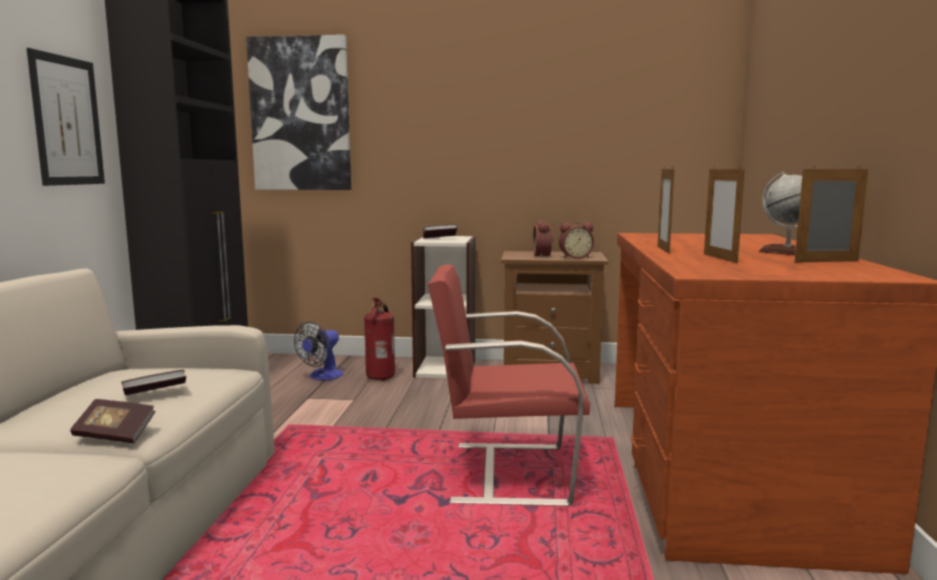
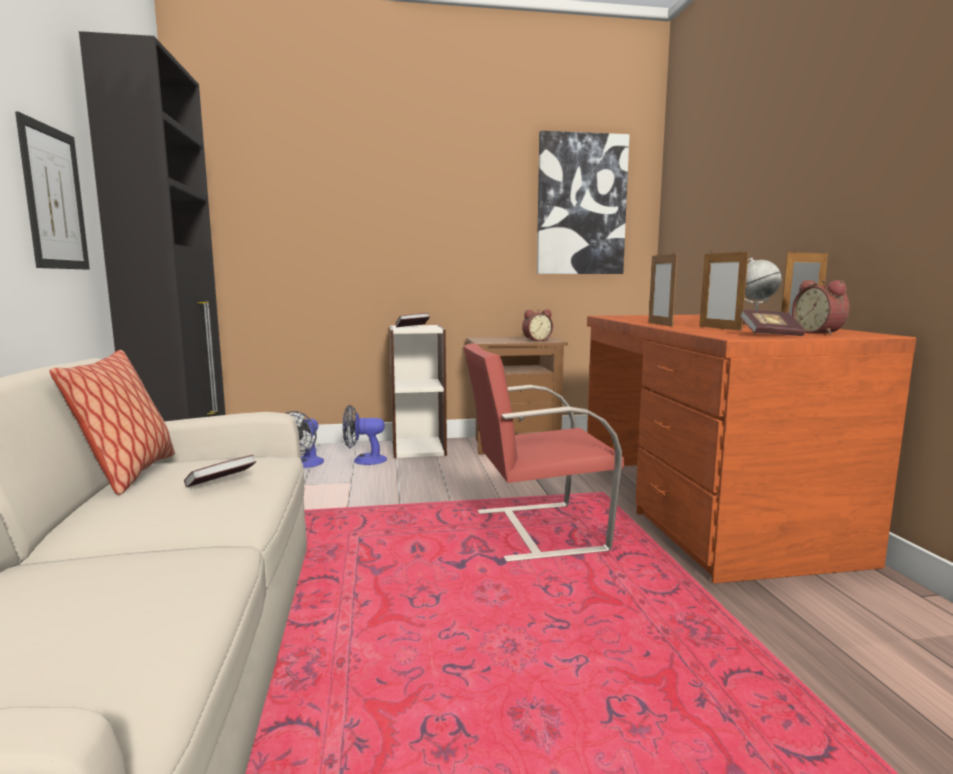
camera: 15 degrees left, 0 degrees up
book [70,399,155,443] -> book moved to [740,310,805,336]
picture [246,35,351,190] -> picture moved to [537,131,630,274]
fire extinguisher [364,297,395,381] -> fan [343,405,387,465]
alarm clock [533,220,553,258] -> alarm clock moved to [792,280,849,335]
none -> pillow [49,350,175,495]

